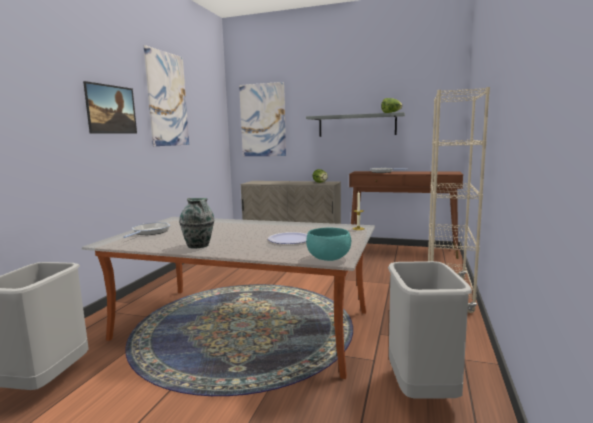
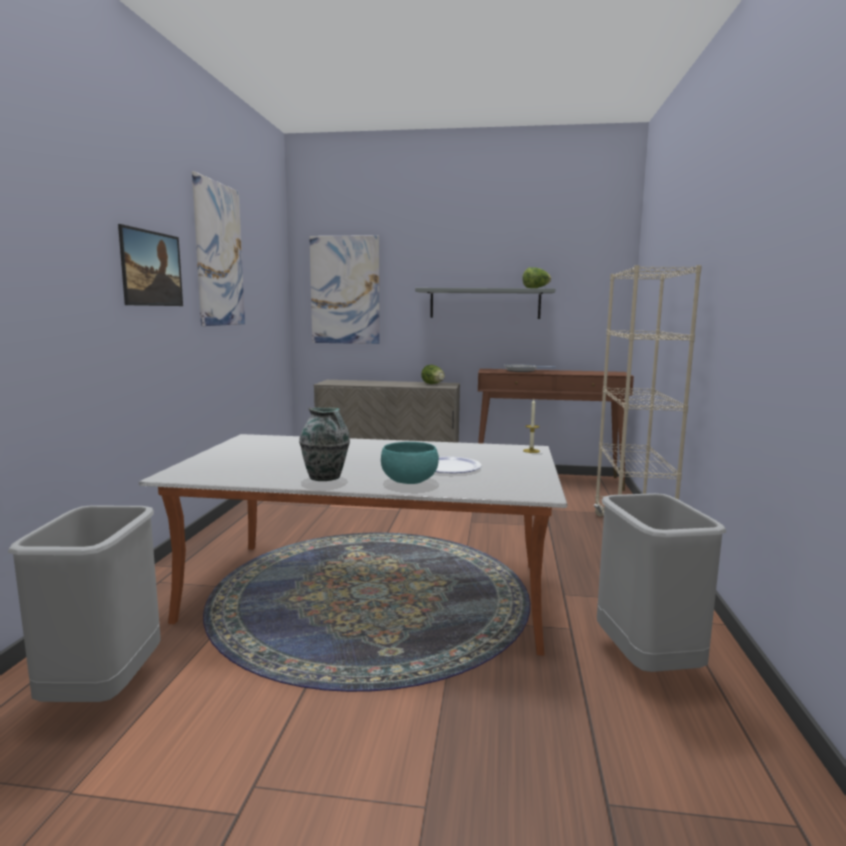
camera: 10 degrees left, 0 degrees up
frying pan [123,222,170,238] -> none
turquoise bowl [306,228,351,261] -> turquoise bowl moved to [381,442,439,484]

